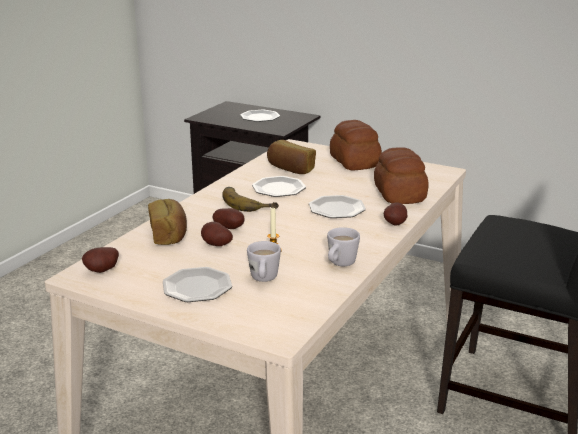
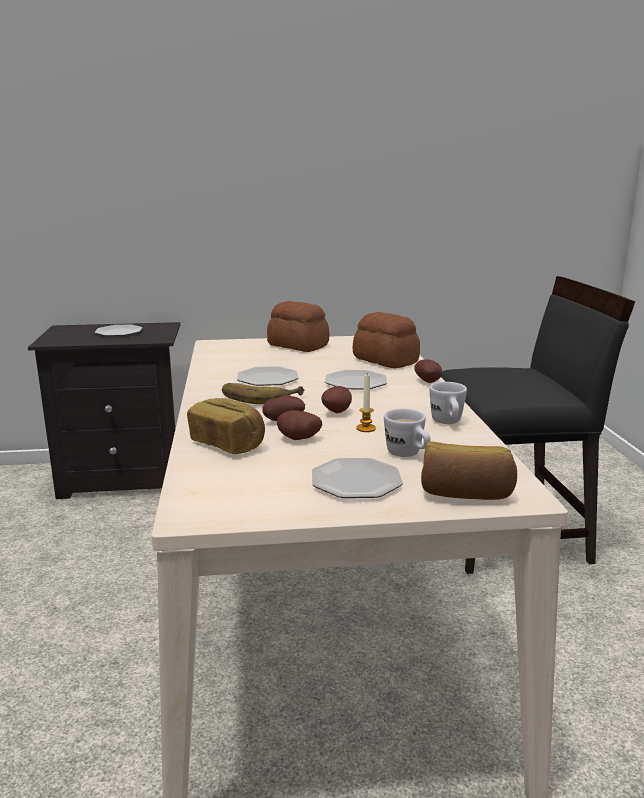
camera: 35 degrees left, 5 degrees down
potato [82,247,119,273] -> potato moved to [321,386,352,413]
bread [267,140,316,174] -> bread moved to [421,441,517,500]

